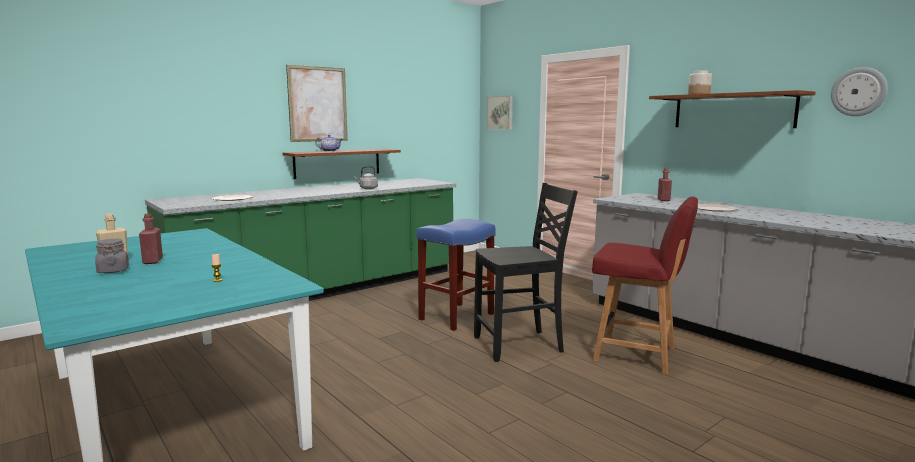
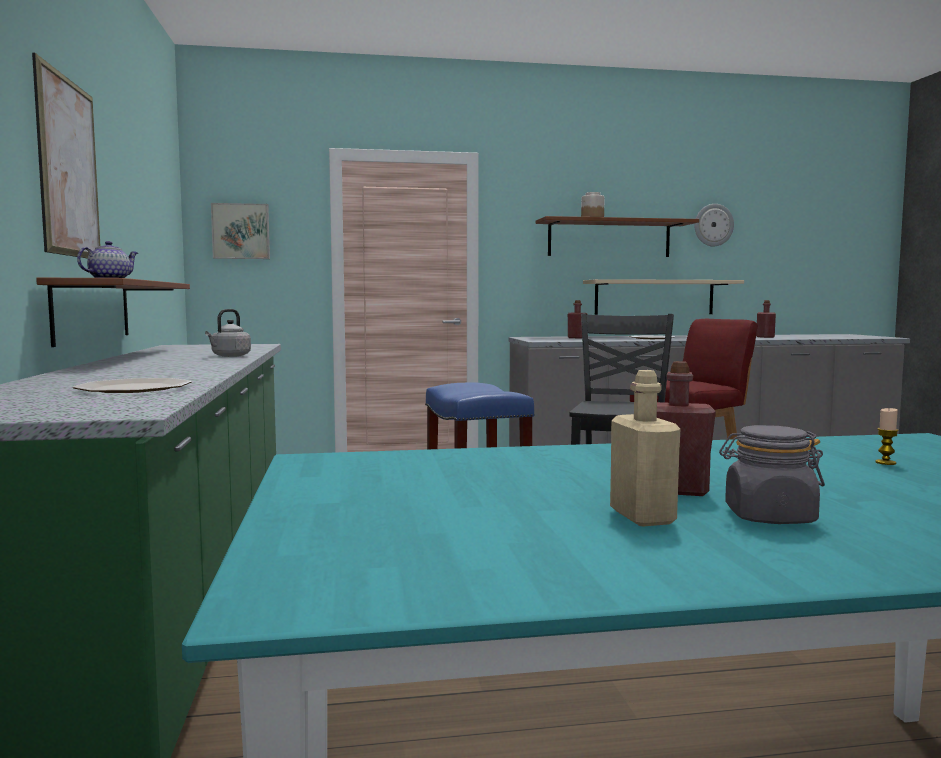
camera: 60 degrees left, 5 degrees down
none -> beige shelf [583,279,744,315]
none -> red bottle [756,300,776,338]

